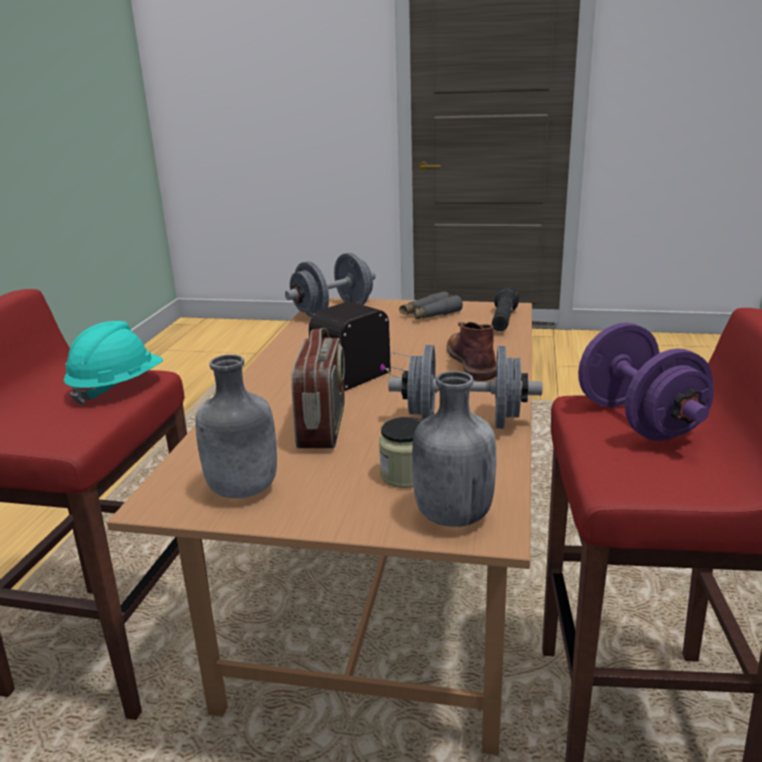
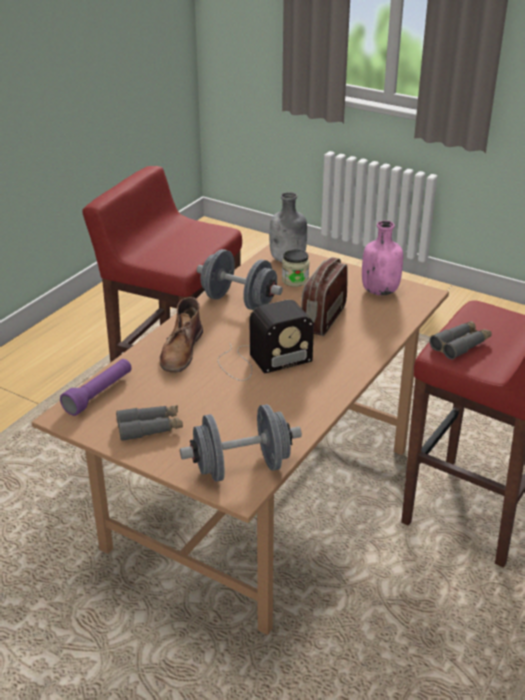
camera: 160 degrees left, 10 degrees up
turquoise hard hat [64,321,163,405] -> grey binoculars [430,321,492,360]
grey bottle [195,354,277,498] -> pink bottle [362,221,403,295]
black flashlight [492,287,519,331] -> purple flashlight [60,359,132,416]
purple dumbbell [578,322,714,441] -> none

